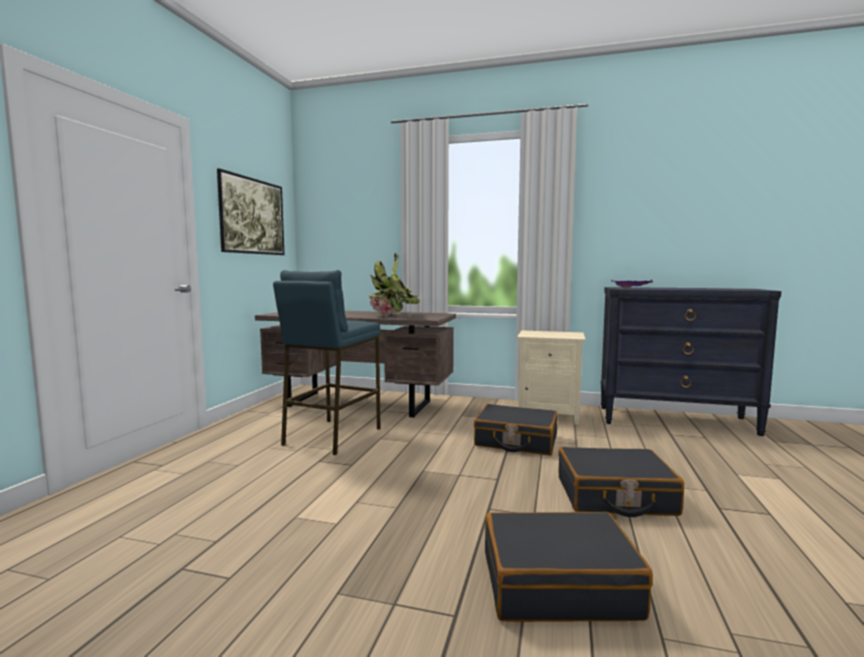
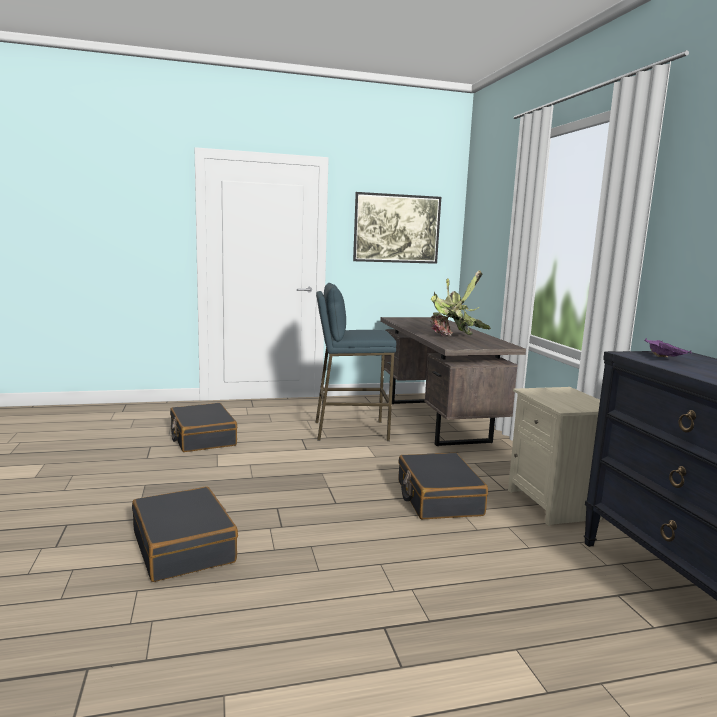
camera: 60 degrees right, 5 degrees up
black suitcase [558,447,684,517] -> black suitcase moved to [170,403,237,452]

